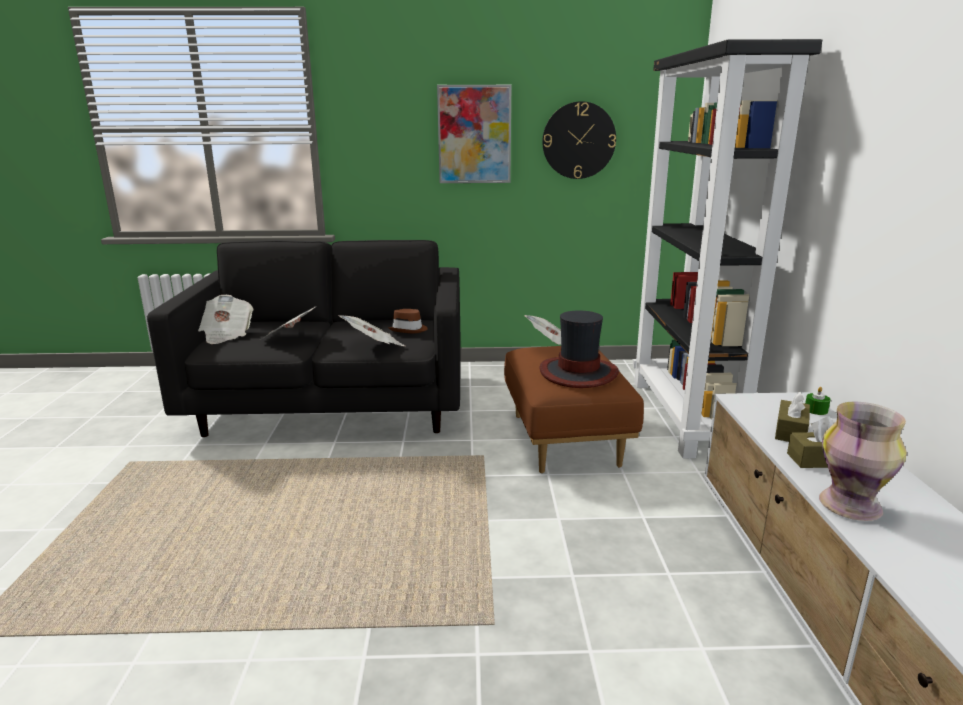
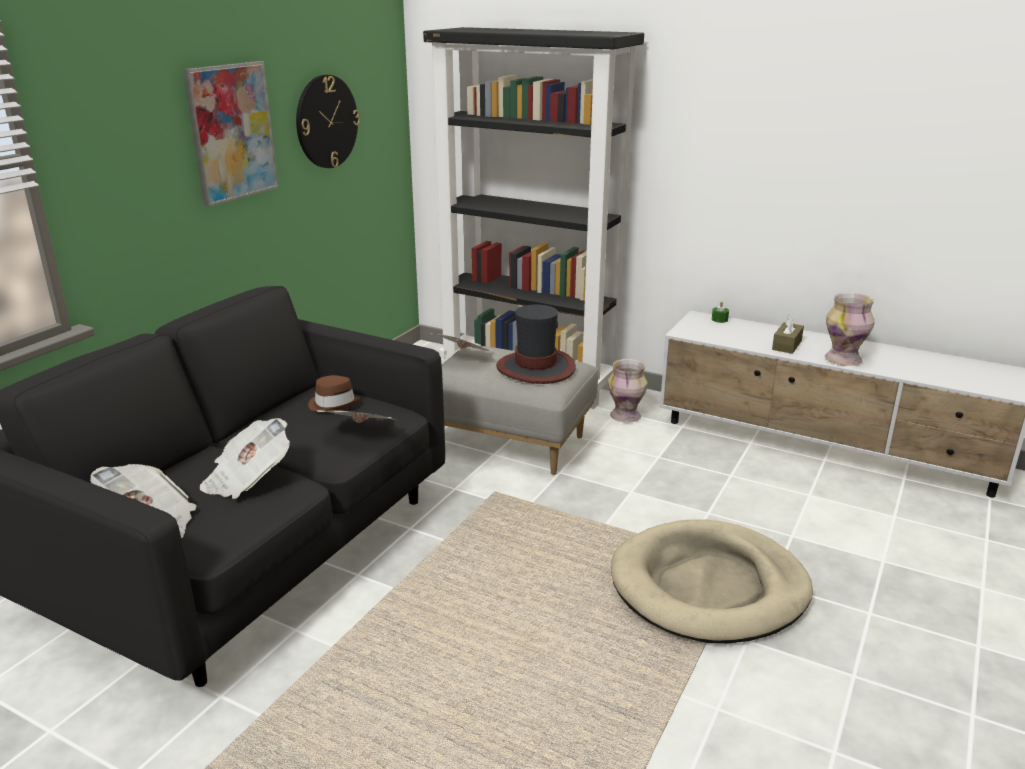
camera: 60 degrees left, 5 degrees up
brown ottoman [504,346,644,473] -> grey ottoman [442,345,598,475]
brown tissue box [775,392,810,442] -> none
none -> vase [608,359,647,423]
none -> beige dog bed [611,519,813,643]

